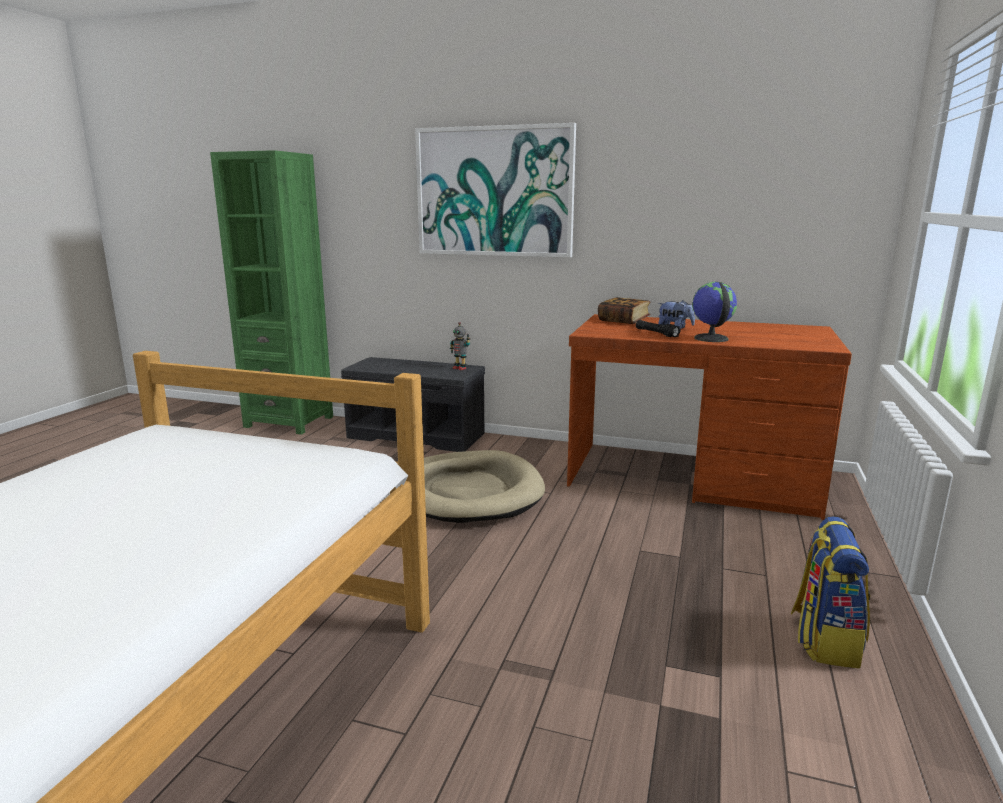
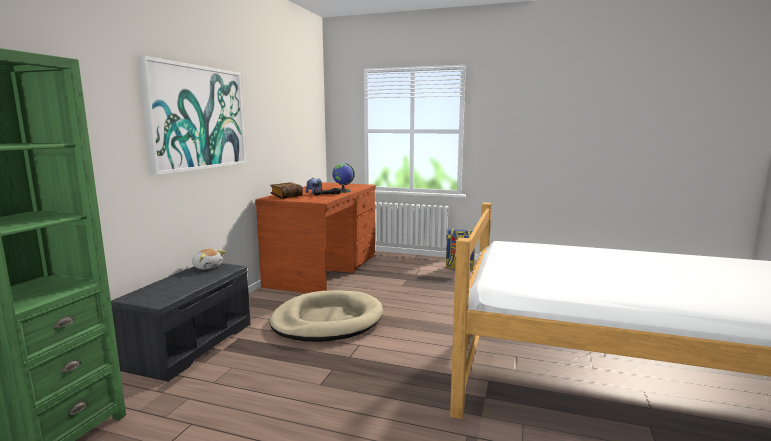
camera: 90 degrees left, 5 degrees down
toy robot [450,322,470,370] -> plush toy [192,249,225,270]

